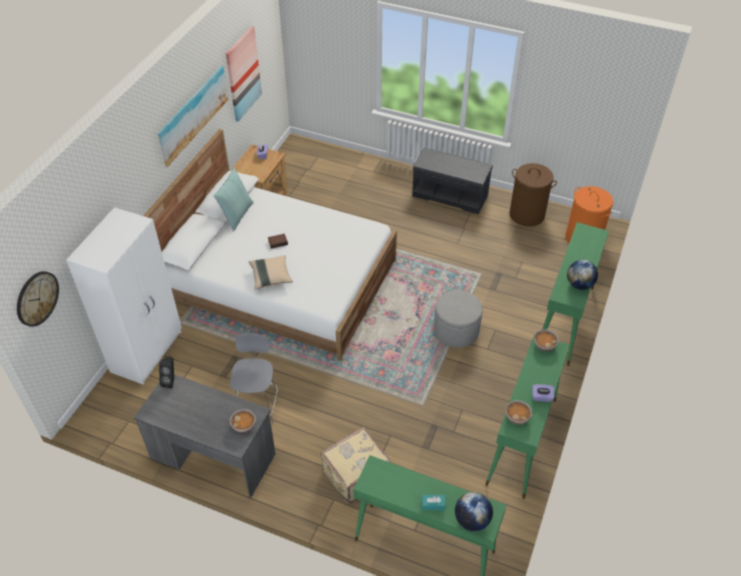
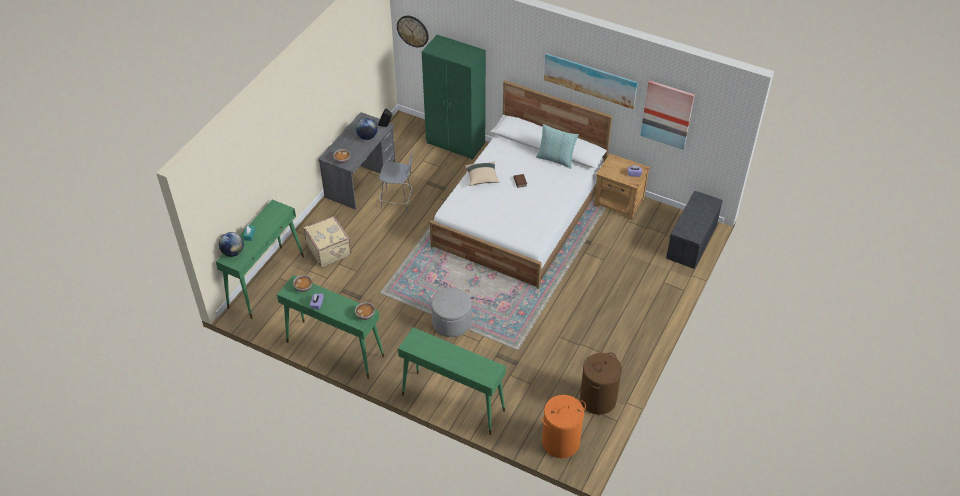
camera: 95 degrees right, 0 degrees up
white wardrobe [66,207,182,384] -> green wardrobe [422,35,486,160]
grey bench [412,148,493,215] -> grey bench moved to [666,191,723,269]
globe [567,260,598,290] -> globe moved to [356,118,378,140]

